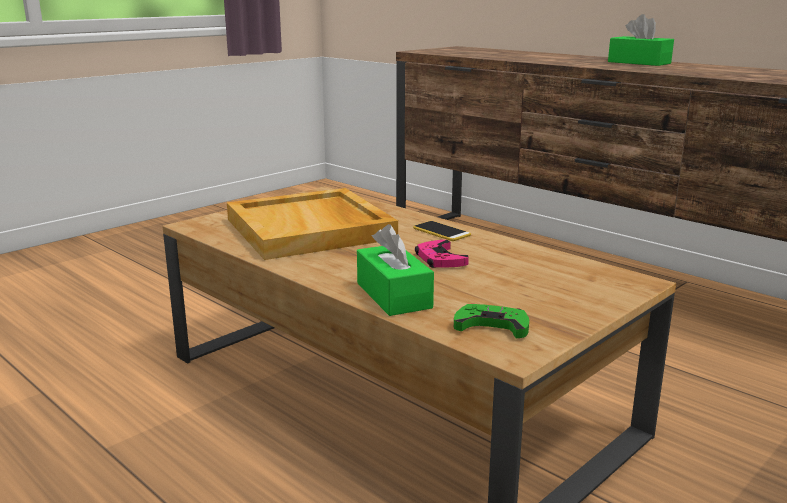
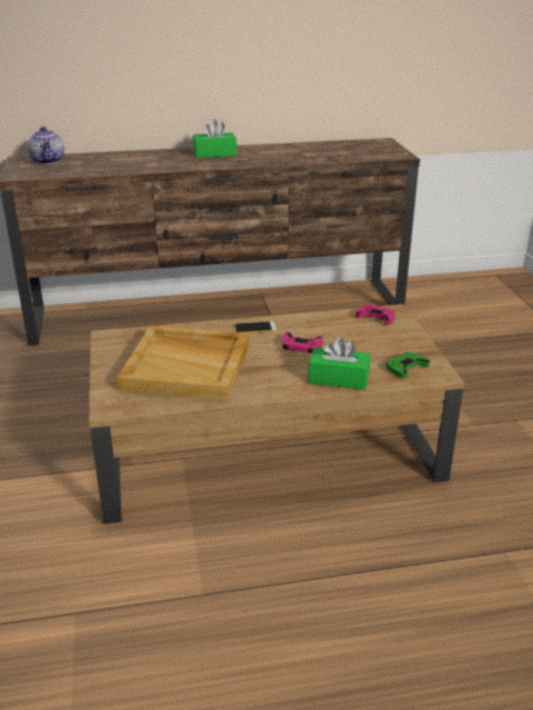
camera: 55 degrees left, 10 degrees up
none -> teapot [28,127,64,164]
none -> pink game controller [356,304,395,325]

